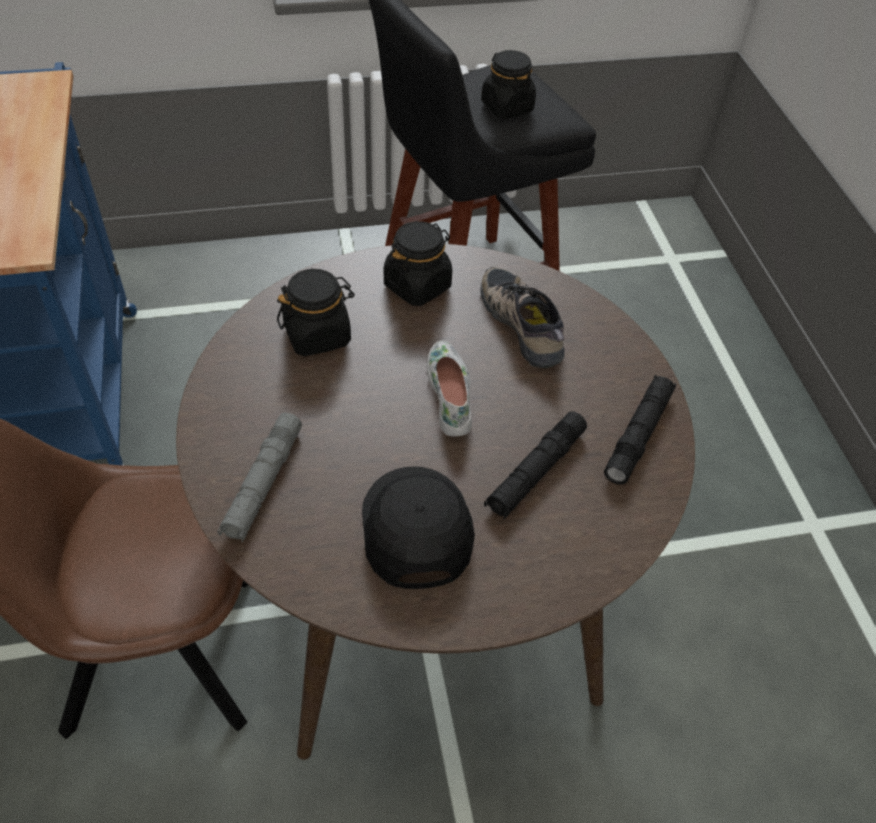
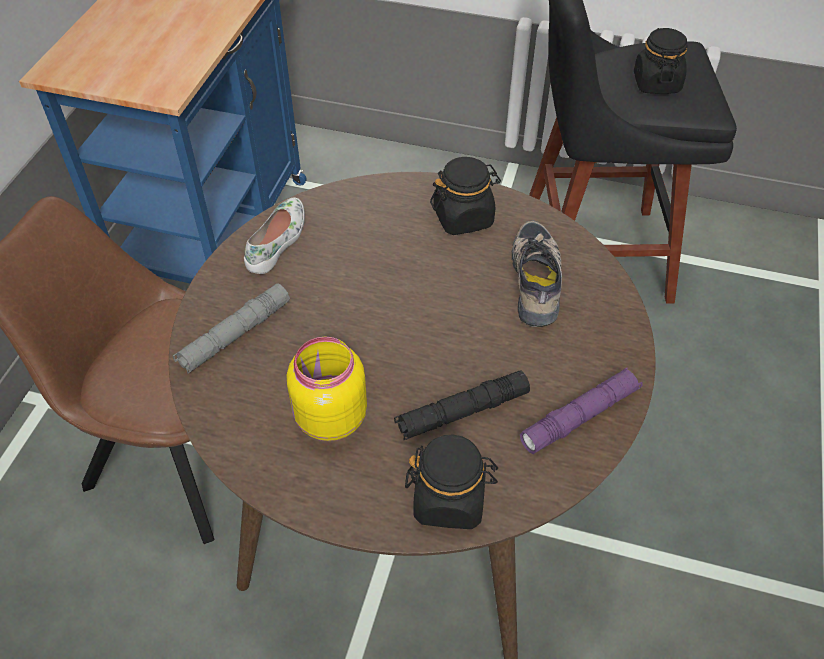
camera: 30 degrees right, 0 degrees up
black jar [277,269,355,356] -> black jar moved to [405,435,498,529]
black cap [362,466,475,589] -> yellow jar [287,337,367,441]
white shoe [427,340,472,436] -> white shoe moved to [244,198,305,274]
black flashlight [604,375,676,485] -> purple flashlight [520,368,642,454]

